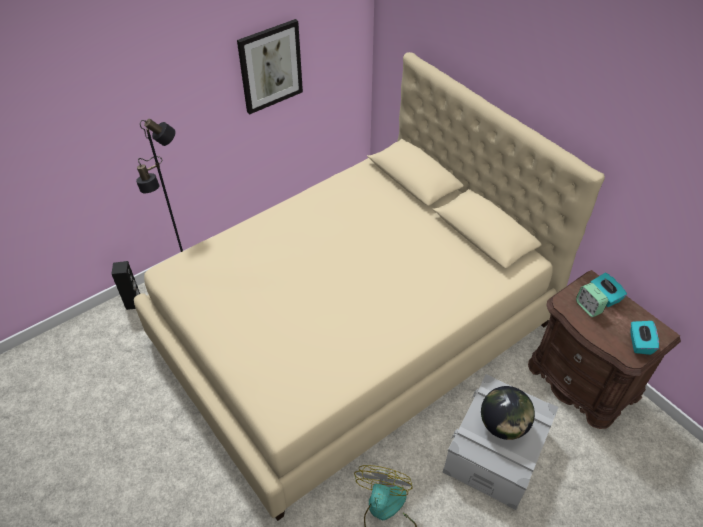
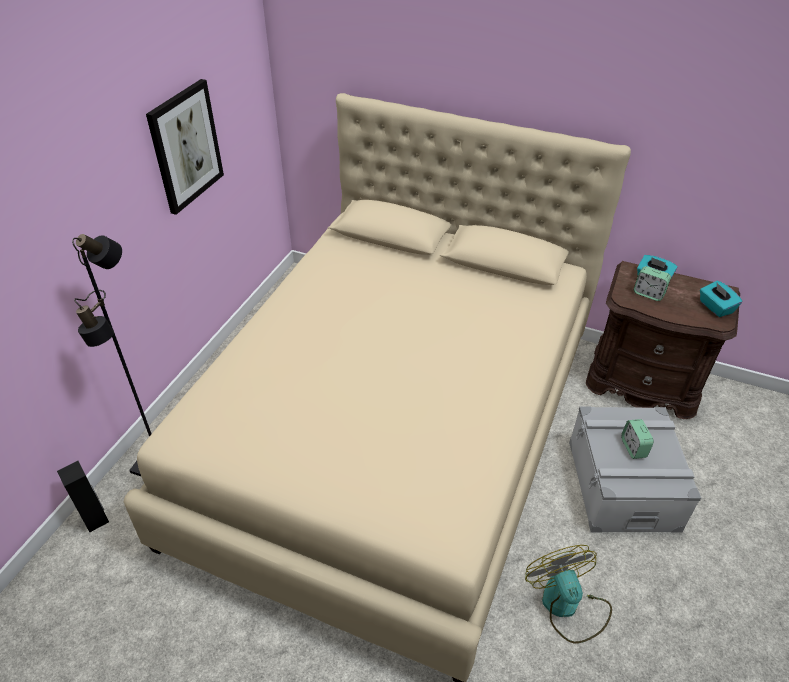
camera: 30 degrees left, 5 degrees down
globe [481,386,535,440] -> alarm clock [621,419,654,459]

